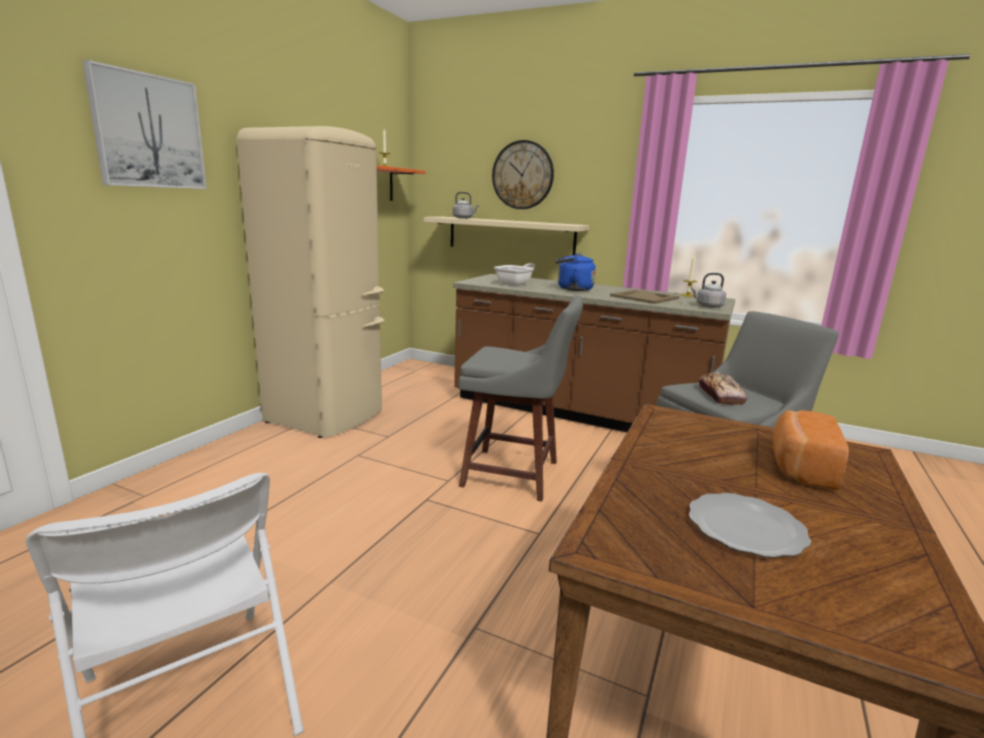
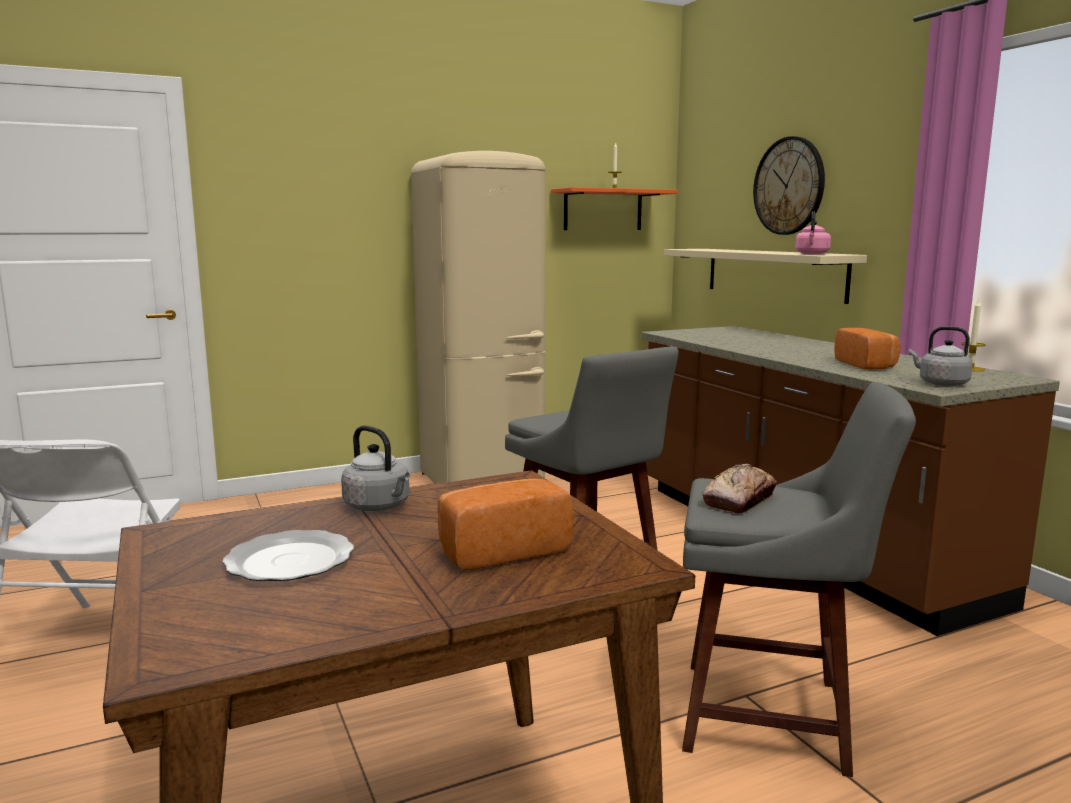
camera: 40 degrees right, 5 degrees down
picture [83,60,207,189] -> none
grey kettle [453,192,479,219] -> grey kettle moved to [341,426,410,511]
frying pan [494,263,535,286] -> none
blue kettle [556,253,596,291] -> none
beige tray [610,289,679,304] -> bread [835,328,901,370]
none -> pink kettle [795,212,831,254]

